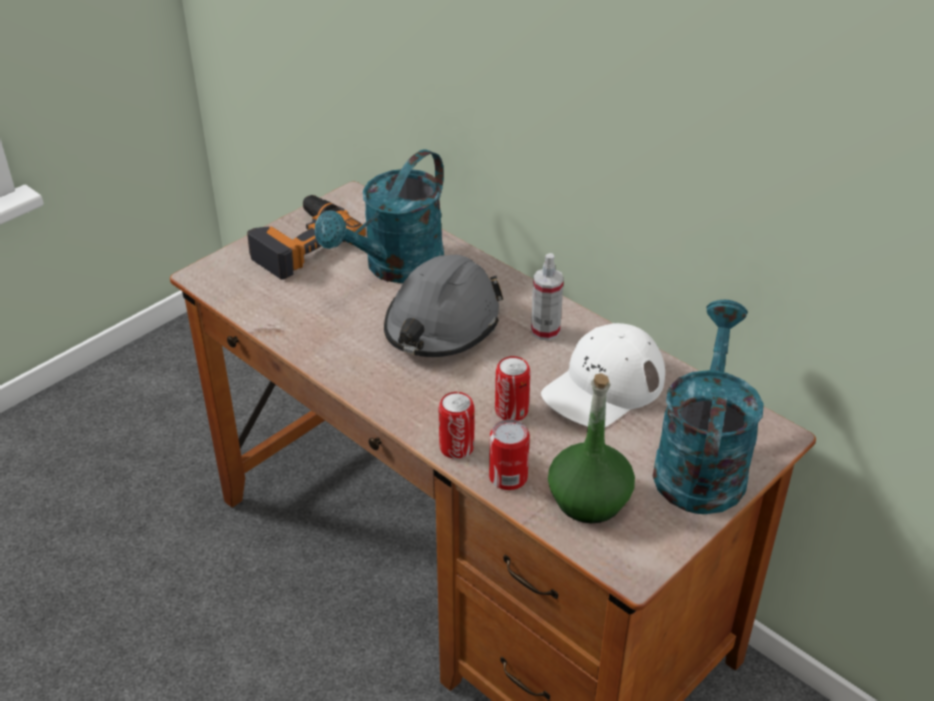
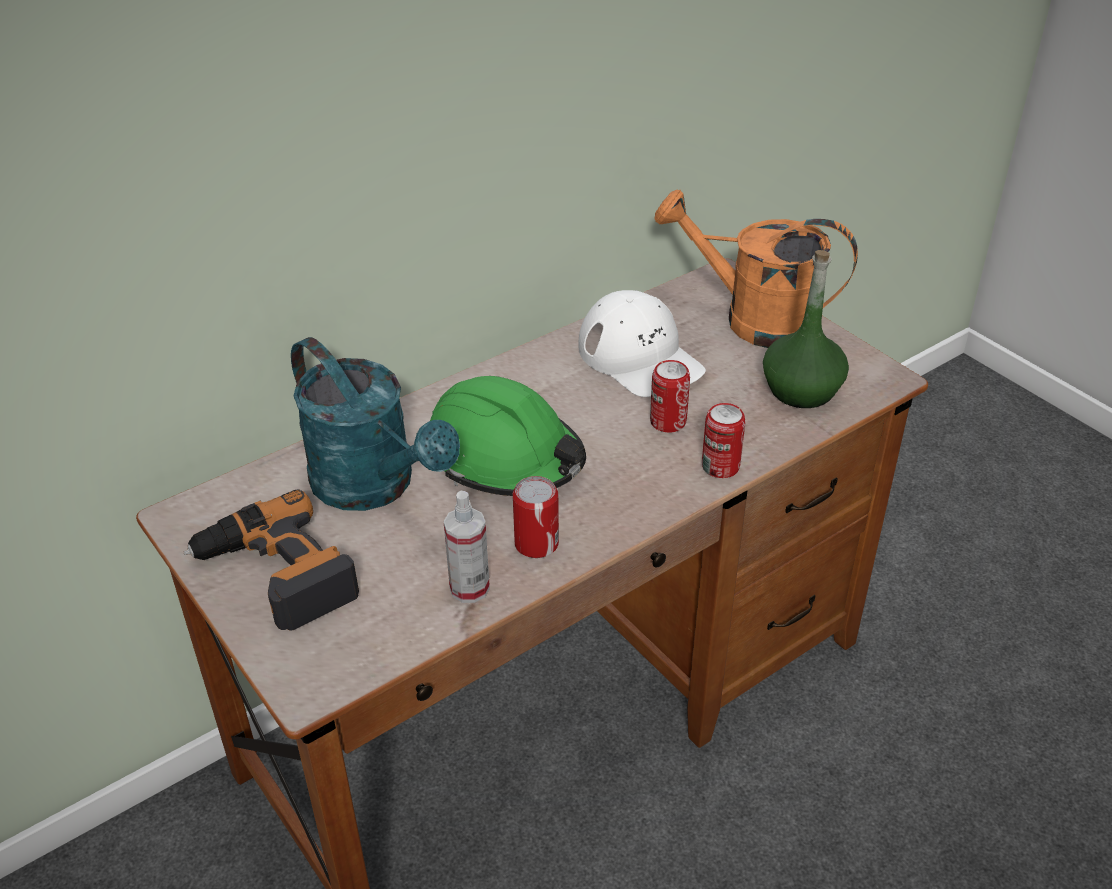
camera: 80 degrees left, 0 degrees up
grey hard hat [384,255,503,357] -> green hard hat [430,376,586,496]
can [489,419,530,490] -> can moved to [513,476,559,558]
spray bottle [531,253,564,341] -> spray bottle moved to [444,491,490,603]
turquoise watering can [653,300,764,514] -> orange watering can [654,189,858,348]

